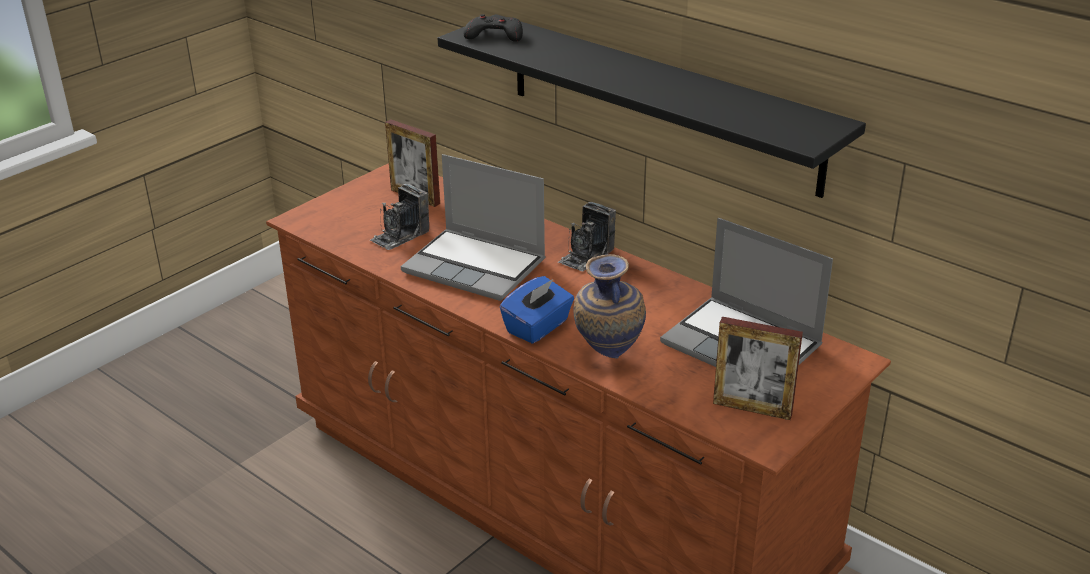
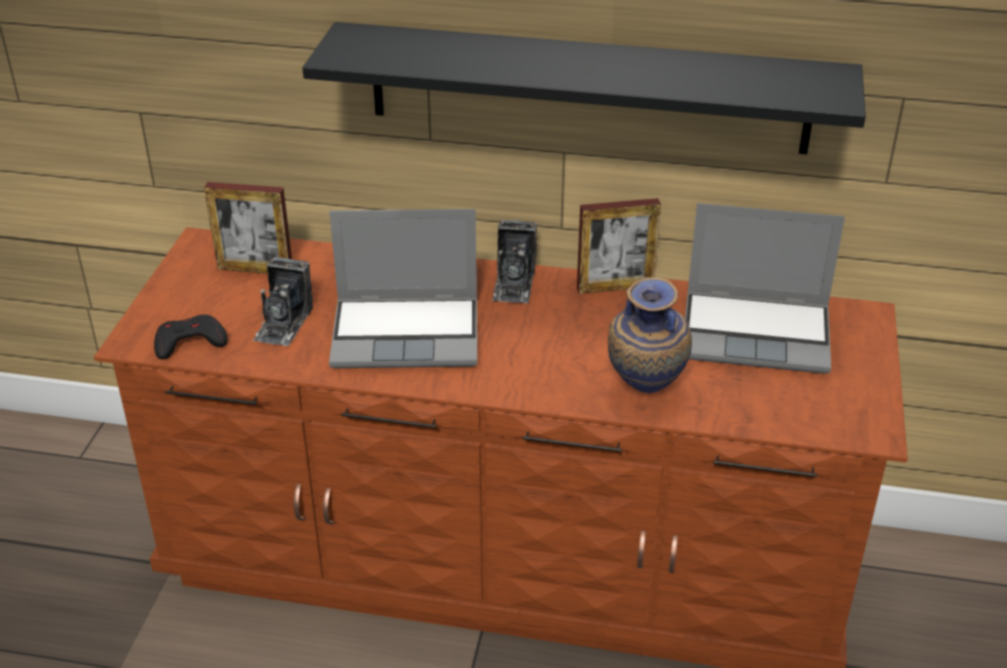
camera: 30 degrees left, 5 degrees up
black game controller [463,14,523,42] -> black game controller moved to [154,315,228,359]
blue tissue box [500,276,574,344] -> none
picture frame [713,317,803,420] -> picture frame moved to [577,198,661,294]

